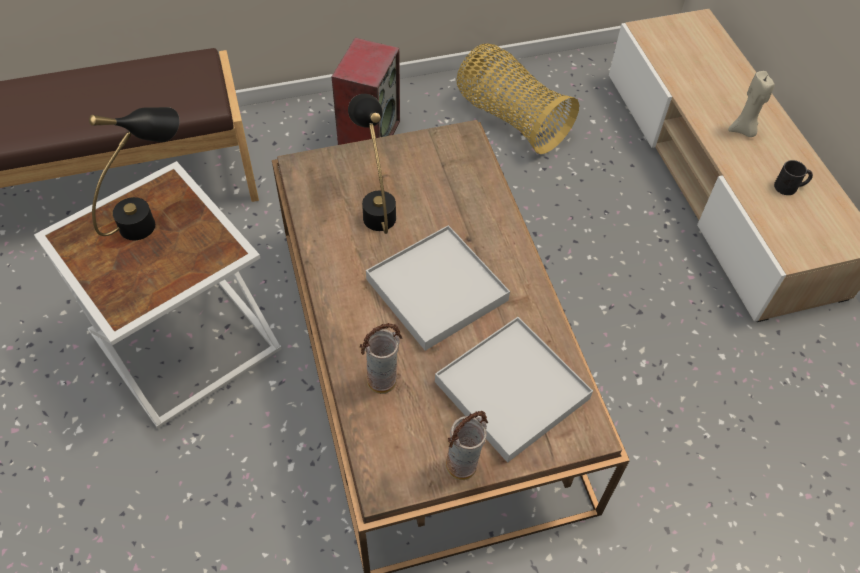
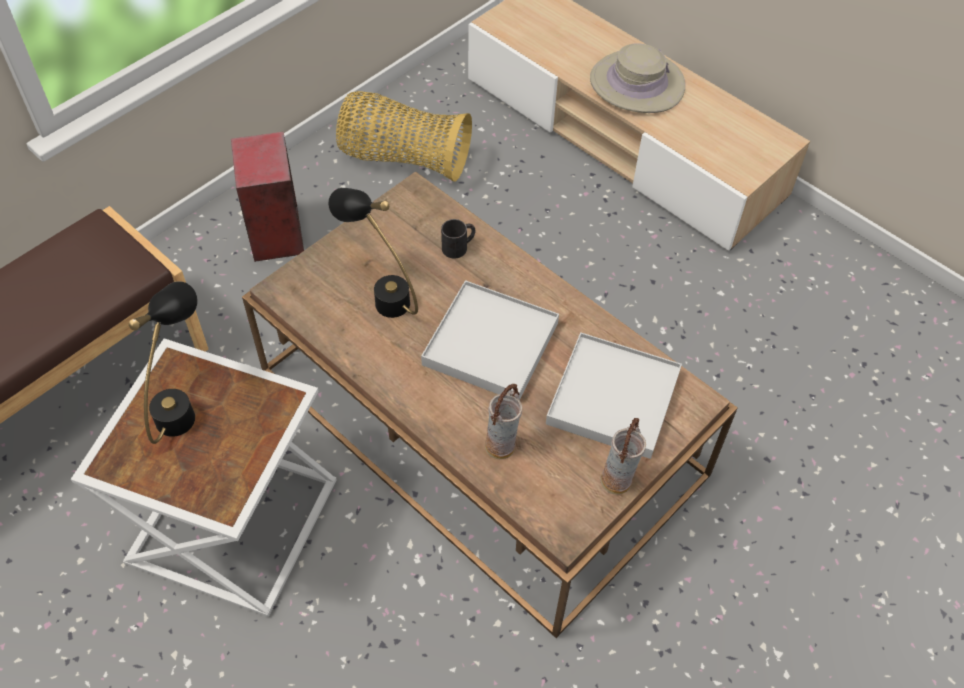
camera: 30 degrees left, 0 degrees up
beige candle [728,71,775,137] -> beige hat [590,44,685,113]
black mug [774,160,813,195] -> black mug moved to [441,219,475,259]

